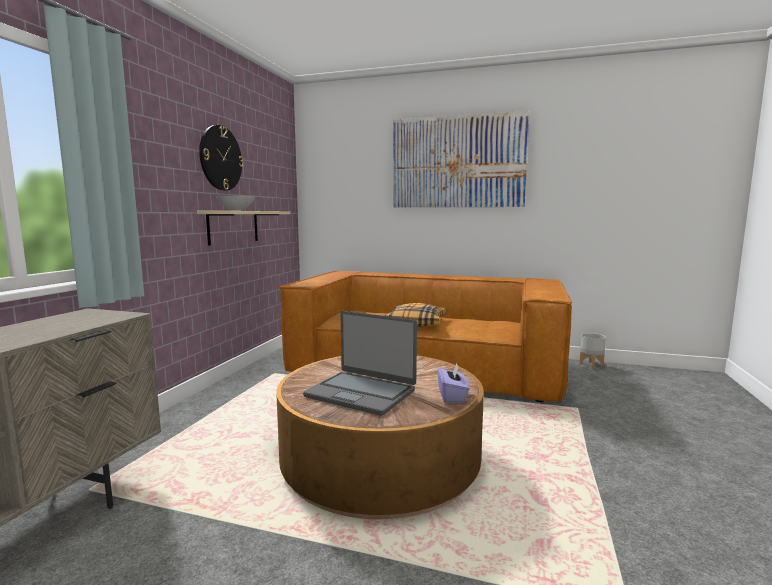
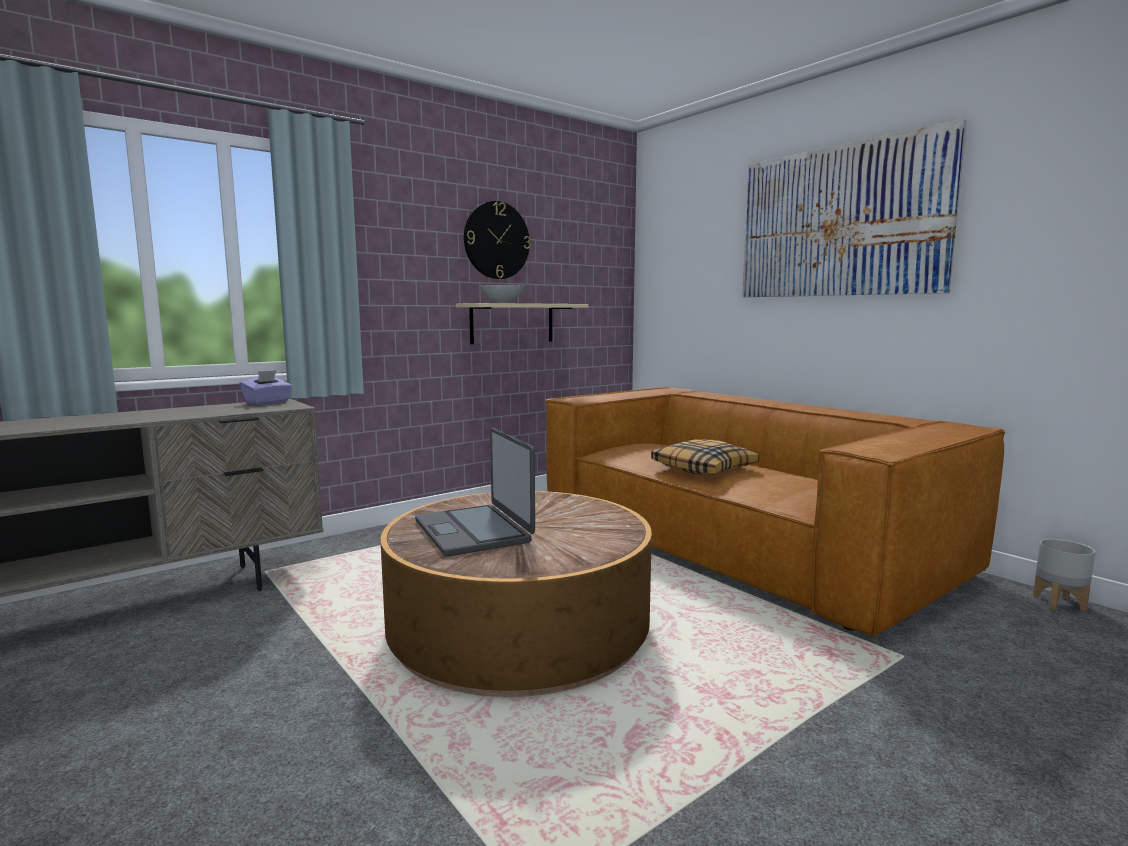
camera: 35 degrees right, 0 degrees up
purple tissue box [437,364,470,403] -> purple tissue box moved to [240,370,292,405]

